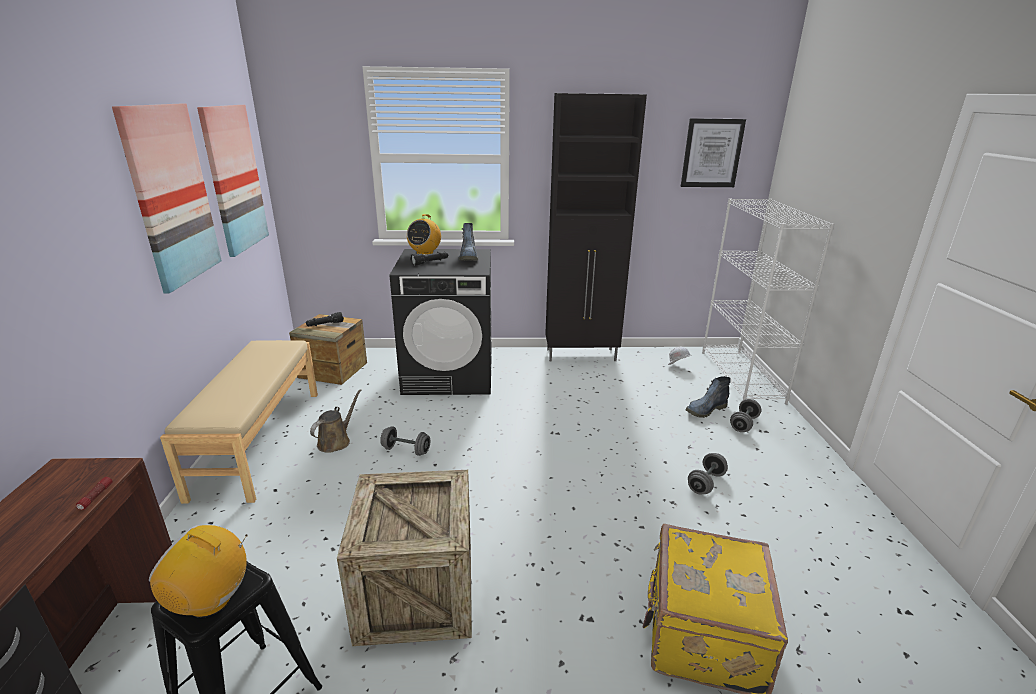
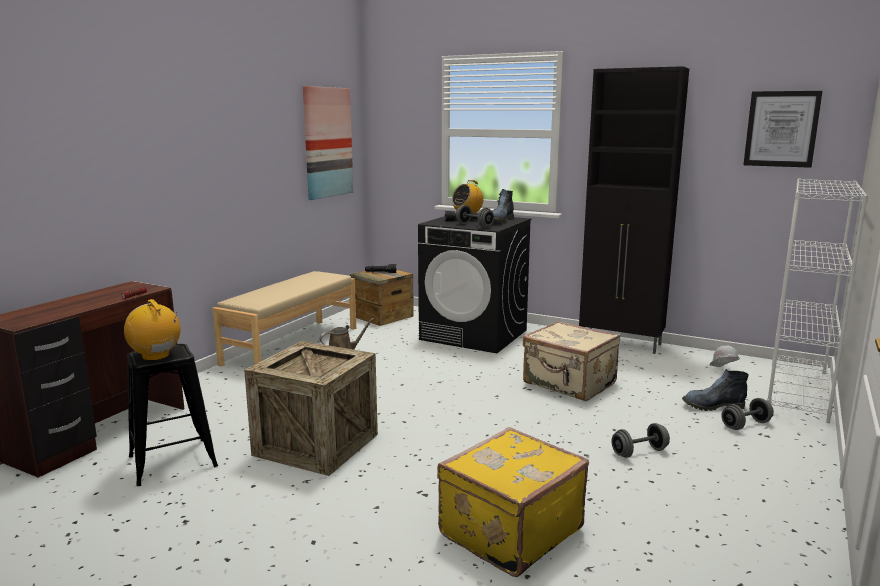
camera: 30 degrees right, 10 degrees down
picture [112,104,222,293] -> none
grey dumbbell [380,426,430,456] -> grey dumbbell moved to [456,205,494,228]
none -> beige suitcase [523,321,620,401]

